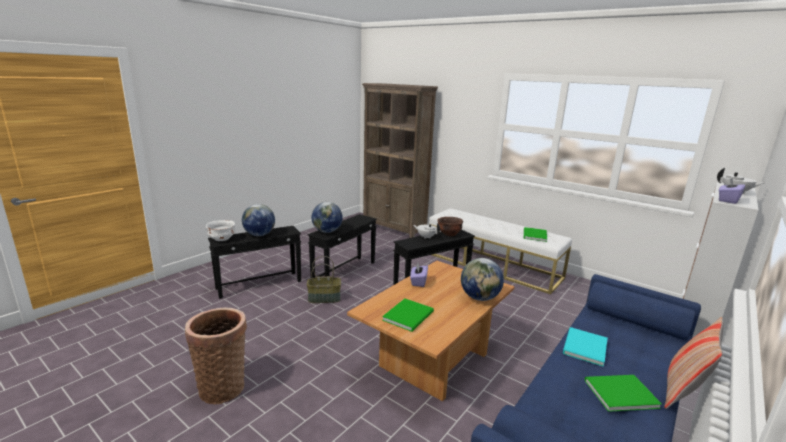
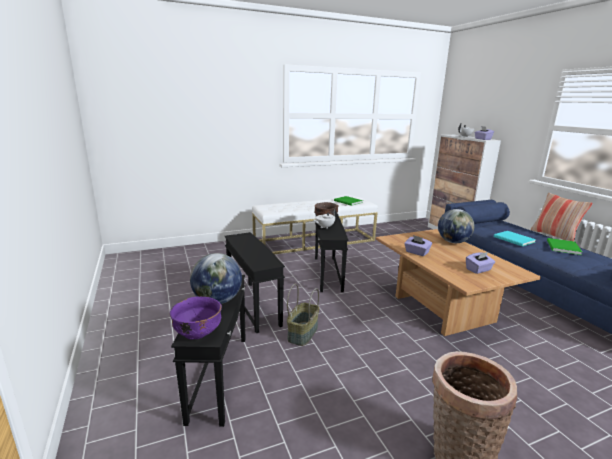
camera: 60 degrees left, 0 degrees up
white bowl [206,220,235,241] -> purple bowl [170,296,222,340]
globe [312,202,343,233] -> none
brown bookcase [362,83,438,238] -> none
green book [382,298,434,332] -> purple tissue box [466,252,495,274]

